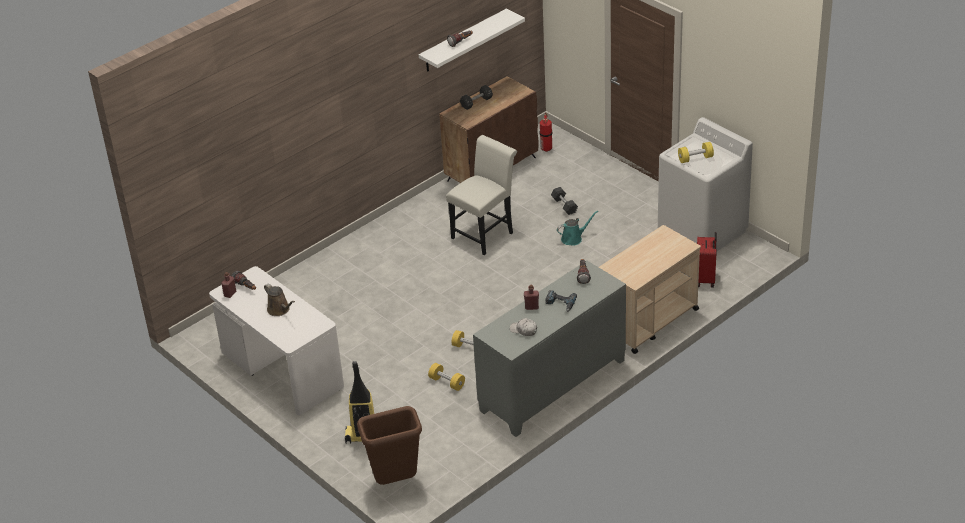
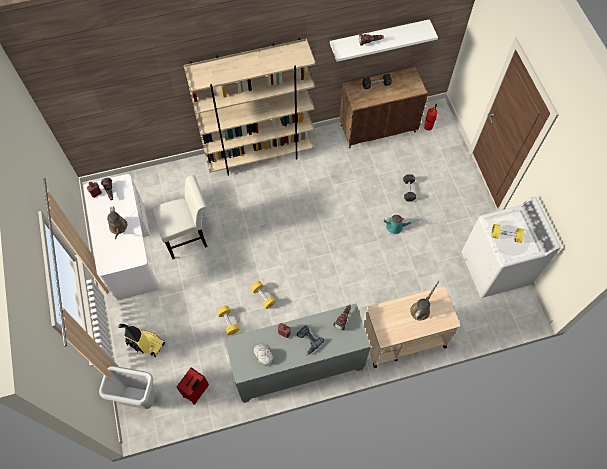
camera: 25 degrees right, 25 degrees up
brown trash can [357,406,422,485] -> grey trash can [99,366,155,409]
white chair [446,135,517,255] -> white chair moved to [152,175,208,259]
red suitcase [697,232,717,288] -> red suitcase moved to [176,367,209,405]
none -> beige bookcase [184,38,315,176]
none -> brown watering can [410,281,440,321]

